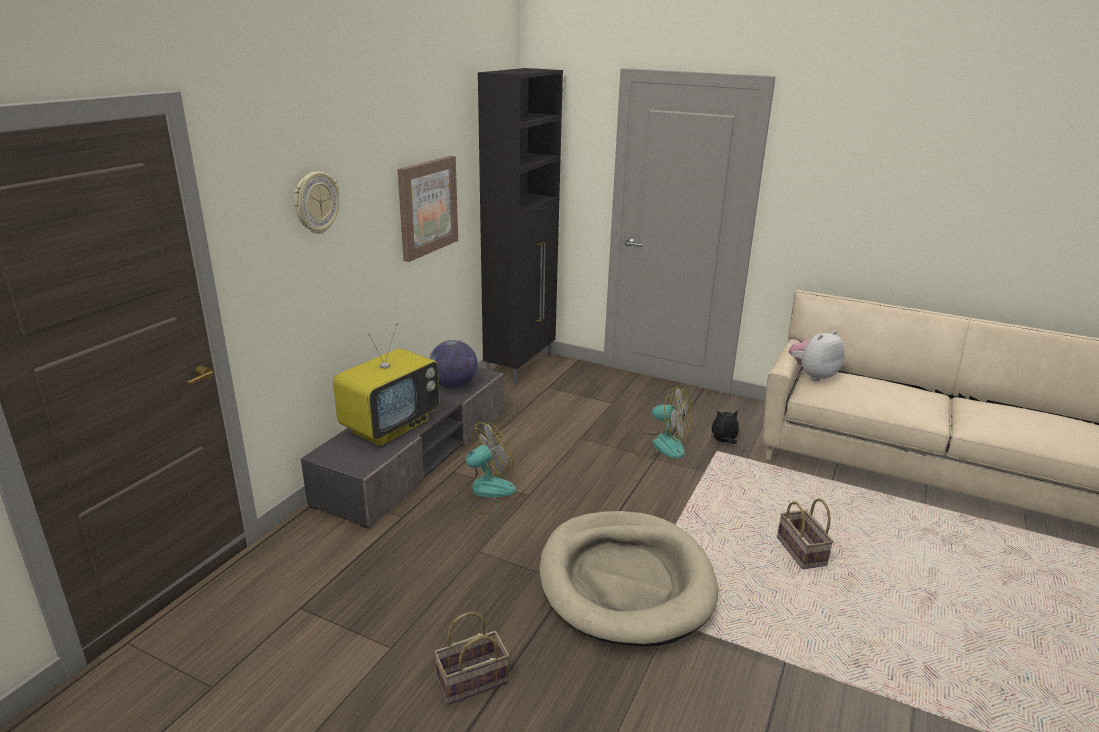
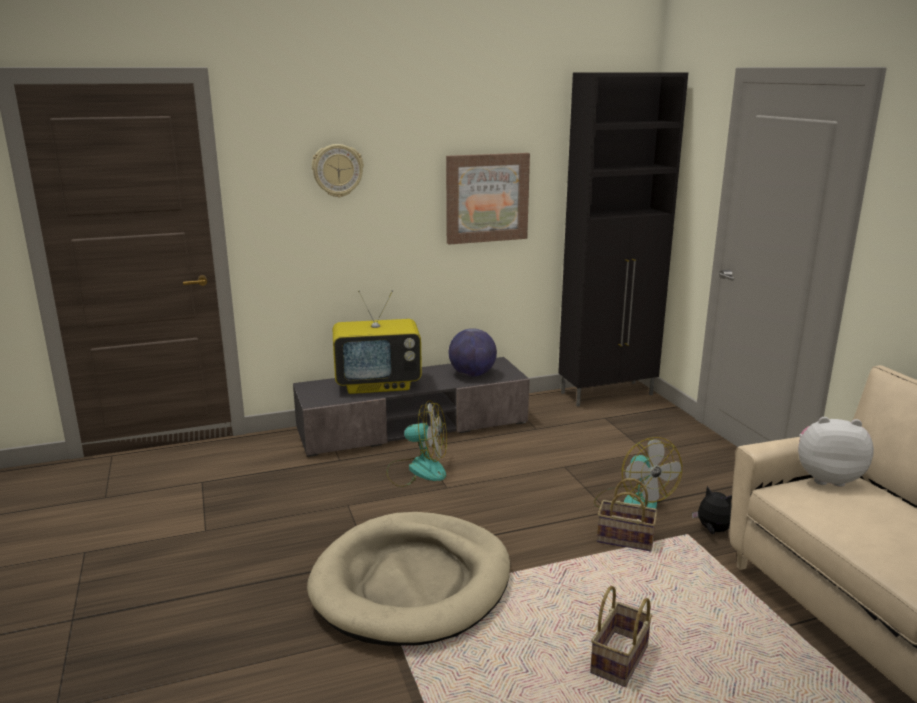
camera: 45 degrees right, 5 degrees down
basket [434,612,509,705] -> basket moved to [597,478,658,551]

